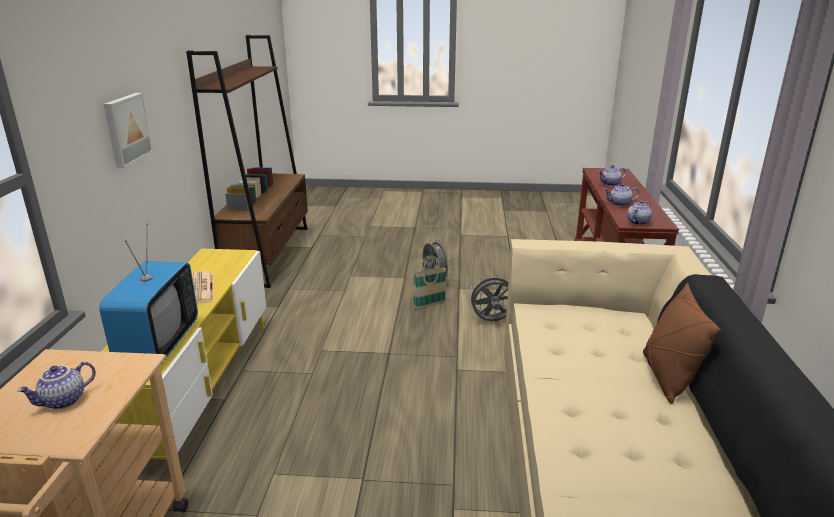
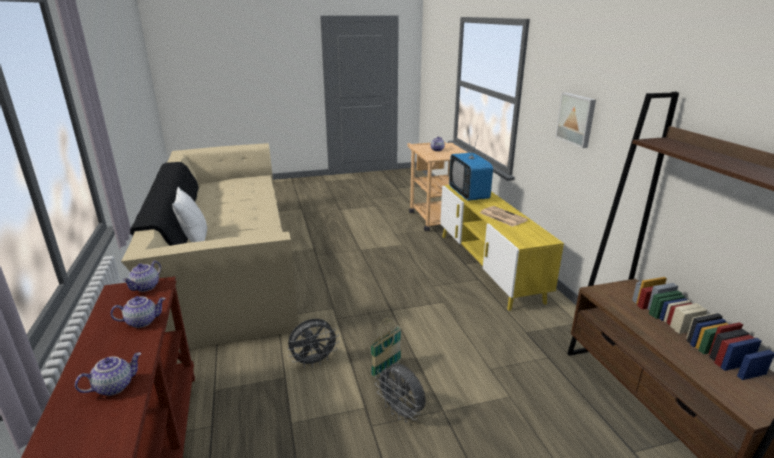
camera: 160 degrees right, 0 degrees up
brown pillow [643,283,721,404] -> white pillow [172,187,207,242]

